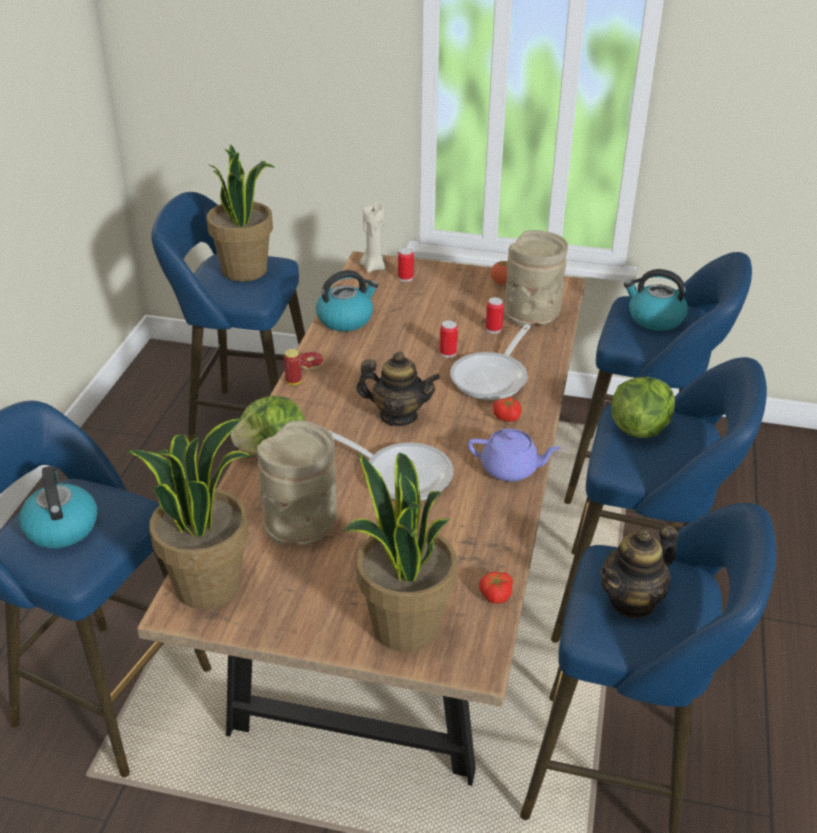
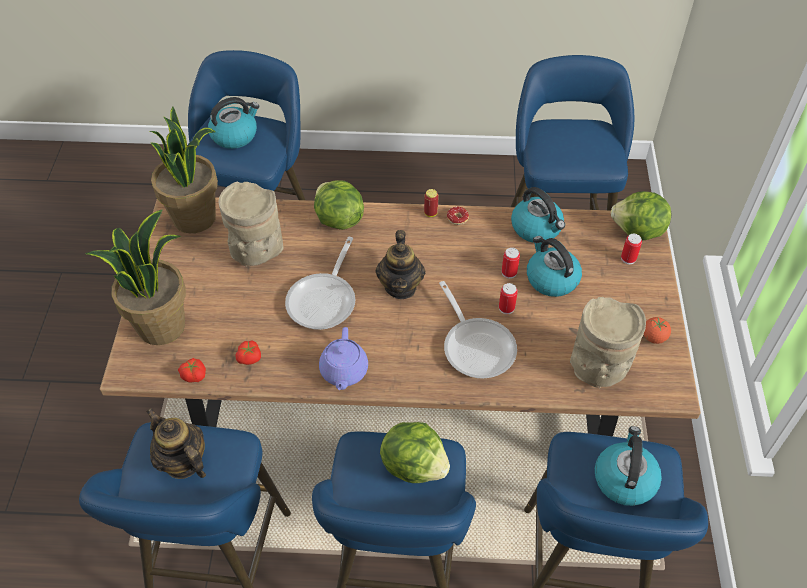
camera: 80 degrees right, 15 degrees up
potted plant [207,145,275,282] -> none
beige candle [360,201,385,273] -> lettuce [611,191,671,240]
frying pan [450,324,531,400] -> frying pan turned 135 degrees counterclockwise [439,281,517,378]
can [486,297,504,334] -> can moved to [502,248,520,279]
tomato [493,397,522,422] -> tomato moved to [235,340,261,365]
none -> kettle [527,236,582,297]

